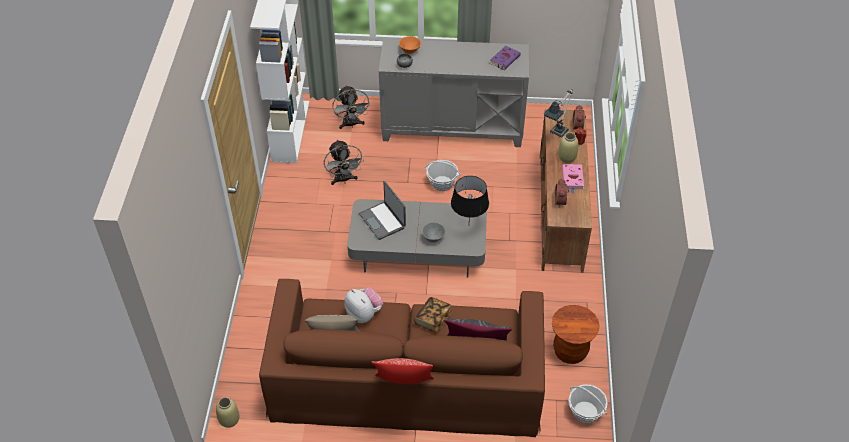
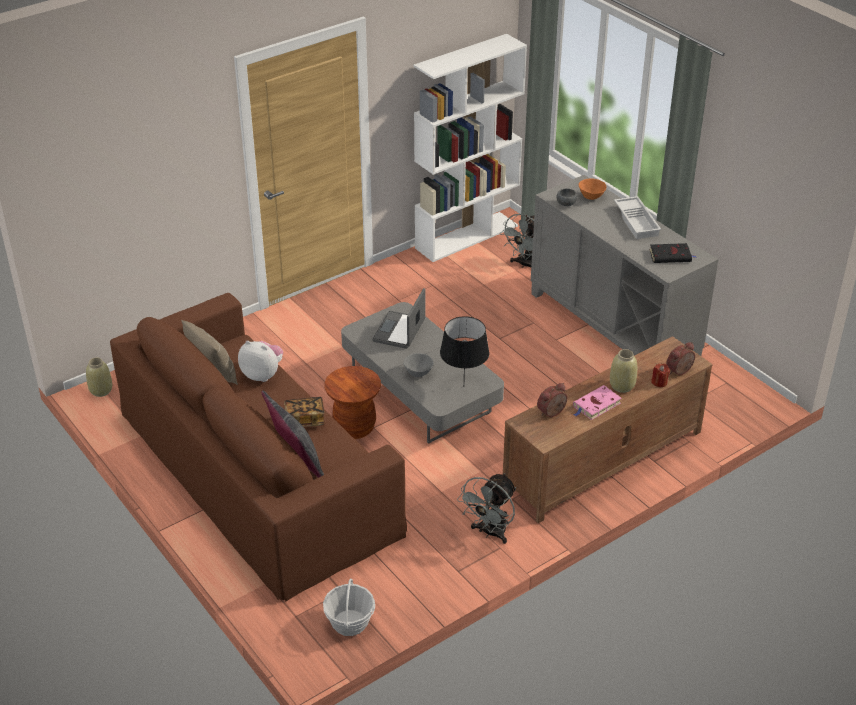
camera: 50 degrees right, 10 degrees down
grey fan [324,139,364,185] -> grey fan moved to [457,473,516,544]
plush toy [344,288,384,323] -> plush toy turned 75 degrees counterclockwise [238,341,283,382]
pillow [372,358,434,384] -> none
basket [425,160,461,191] -> none
purple book [490,46,521,70] -> black book [649,243,696,263]
table lamp [544,89,573,137] -> none
brown stool [552,305,600,364] -> brown stool moved to [324,366,381,439]
none -> white tray [614,196,661,239]

